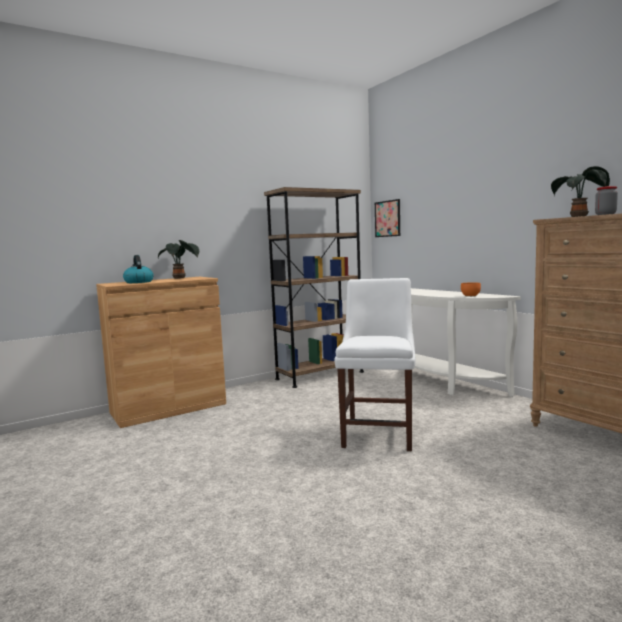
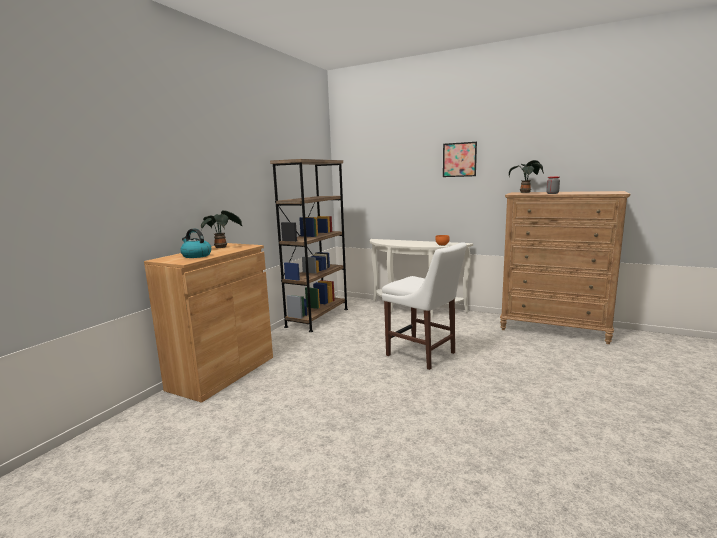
camera: 30 degrees left, 5 degrees up
white chair [334,278,416,451] -> white chair turned 150 degrees clockwise [382,242,467,370]
picture [375,199,400,237] -> picture moved to [443,142,477,177]

